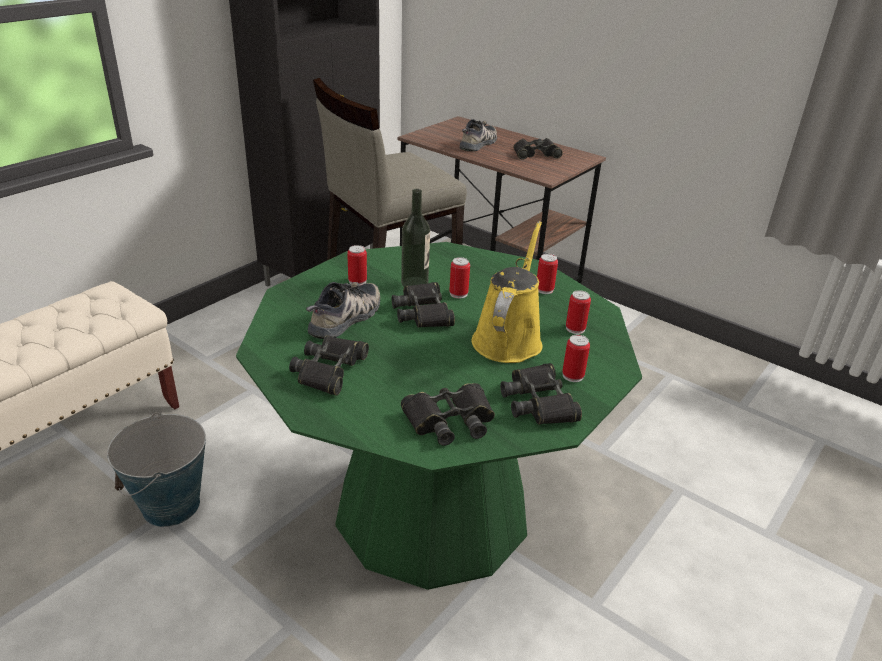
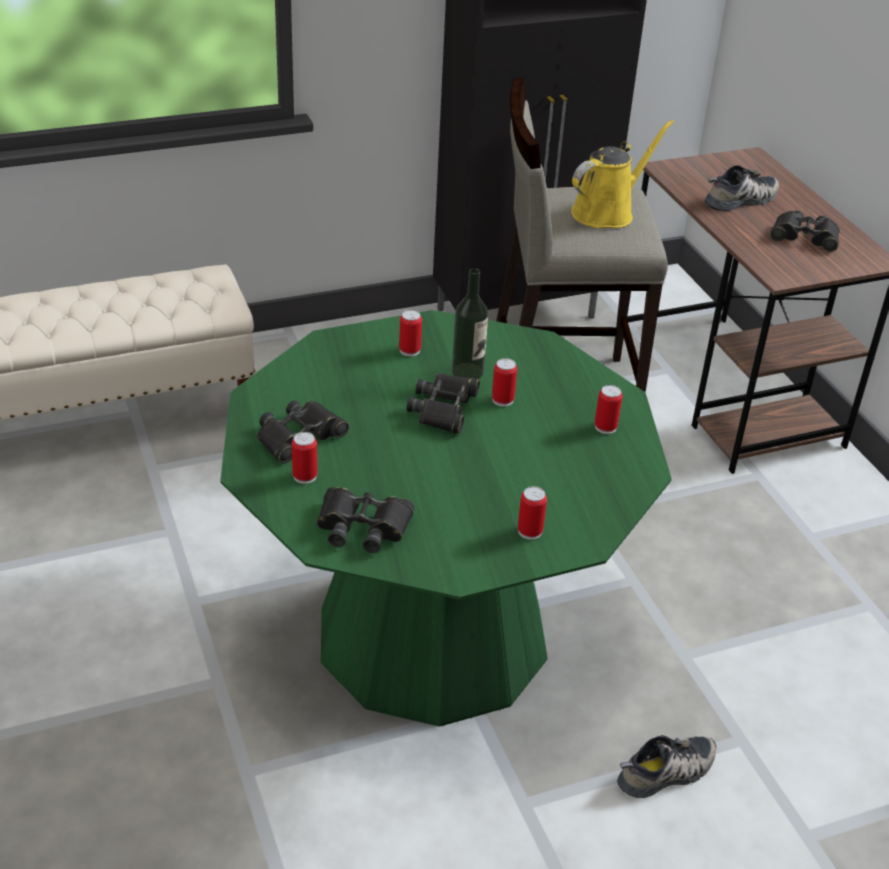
camera: 30 degrees right, 5 degrees up
bucket [107,412,206,527] -> none
shoe [306,282,380,339] -> shoe moved to [617,735,716,798]
yellow watering can [472,221,543,363] -> yellow watering can moved to [571,120,674,228]
black binoculars [500,363,582,425] -> none
can [566,290,591,334] -> can moved to [292,432,317,484]

